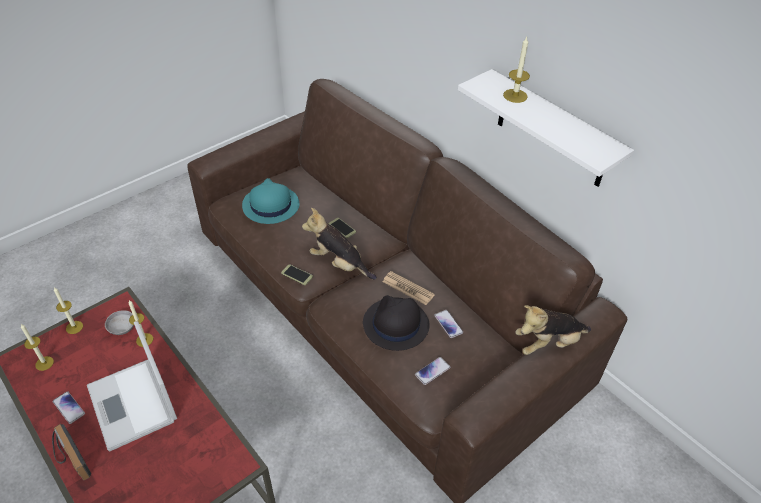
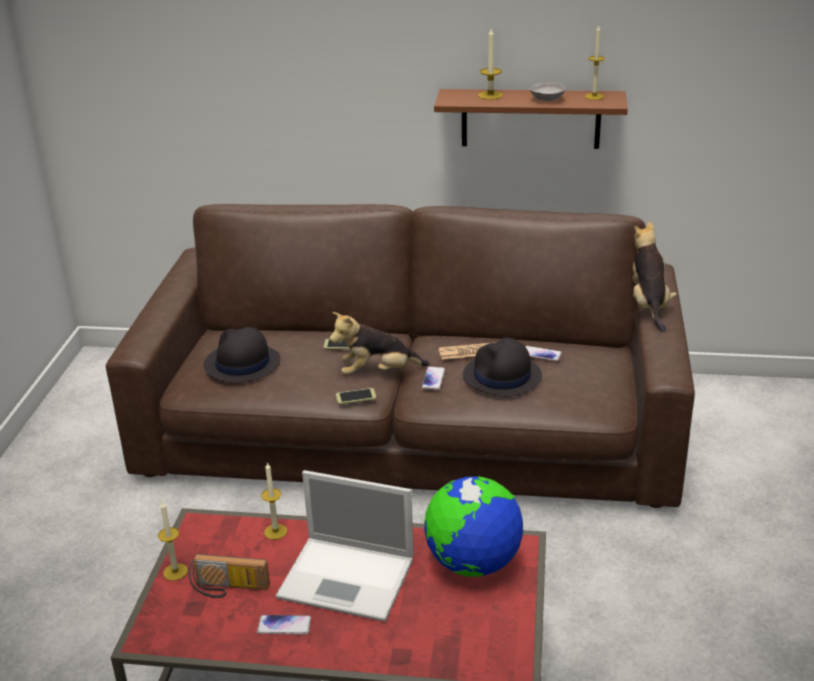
camera: 40 degrees left, 15 degrees down
candle [21,324,54,371] -> candle moved to [585,26,605,100]
radio [52,424,91,481] -> radio moved to [189,554,270,598]
grey bowl [105,310,134,335] -> grey bowl moved to [530,83,565,101]
turquoise hat [242,178,299,224] -> black hat [203,327,281,383]
phone [415,357,451,385] -> phone moved to [422,367,445,390]
white shelf [458,69,634,187] -> brown shelf [434,89,628,149]
plush toy [515,305,591,355] -> plush toy turned 150 degrees clockwise [633,221,677,332]
none -> globe [424,477,523,577]

